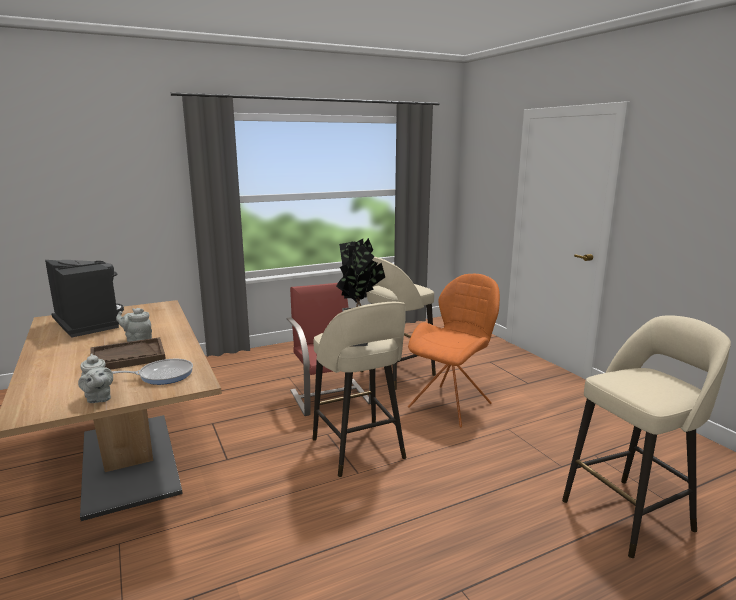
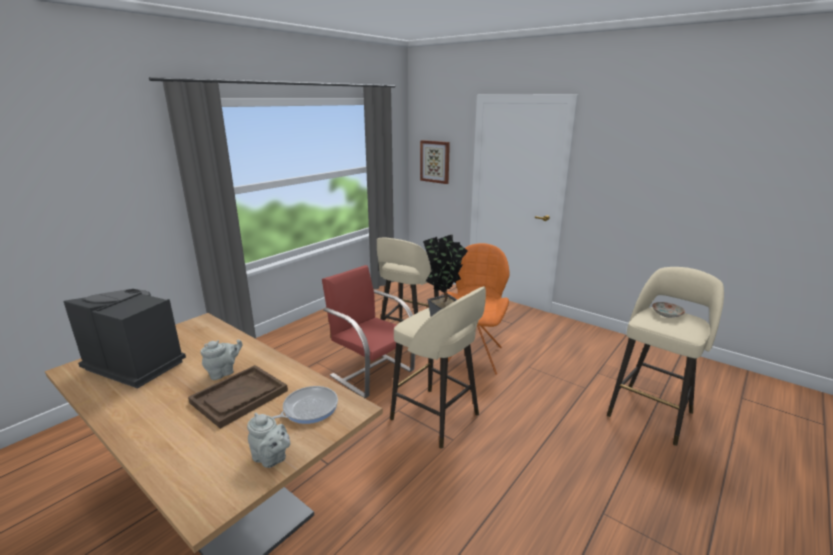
camera: 25 degrees left, 5 degrees up
grey teapot [116,308,152,342] -> grey teapot turned 150 degrees clockwise [200,339,242,380]
none -> picture [420,140,450,184]
none -> plate [652,302,685,318]

